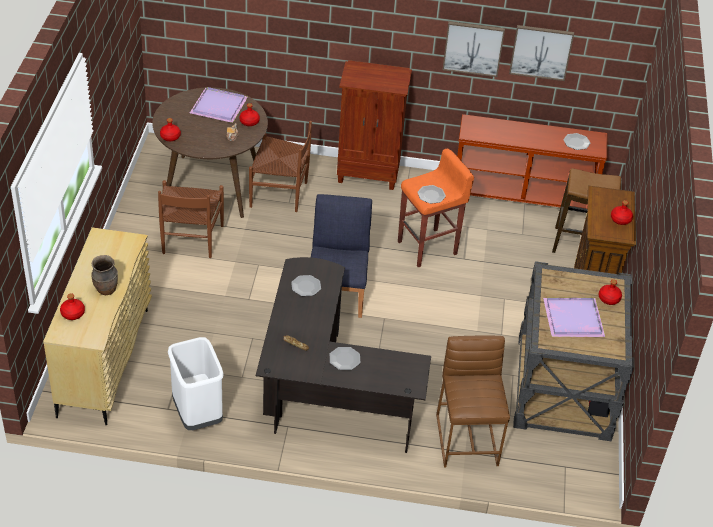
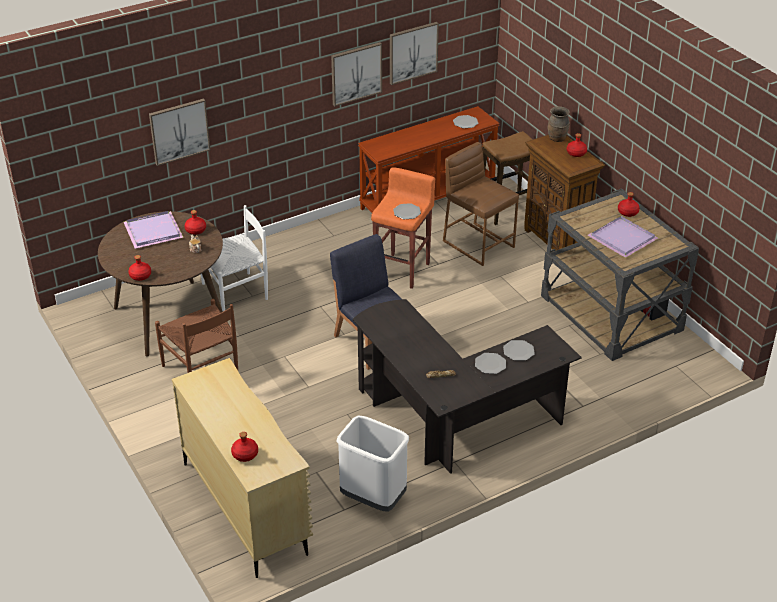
camera: 35 degrees left, 5 degrees down
brown vase [91,255,118,295] -> brown vase moved to [548,106,570,142]
brown chair [249,121,312,212] -> white chair [201,205,268,311]
plate [291,275,321,296] -> plate moved to [503,340,535,360]
brown cabinet [337,60,412,190] -> none
brown stool [436,336,510,468] -> brown stool moved to [443,142,519,266]
none -> picture [149,99,210,166]

